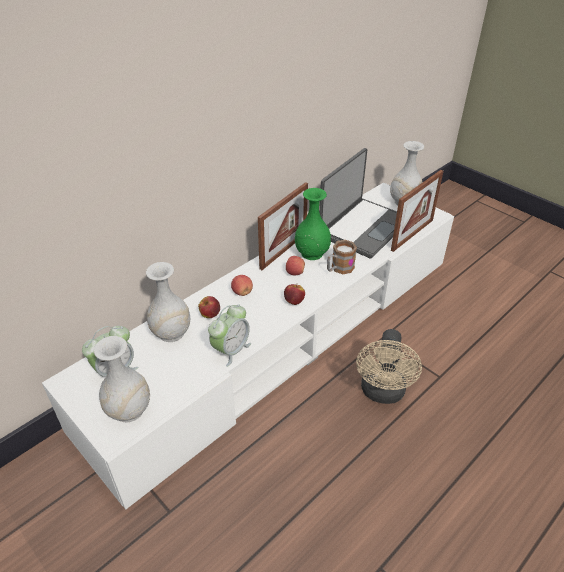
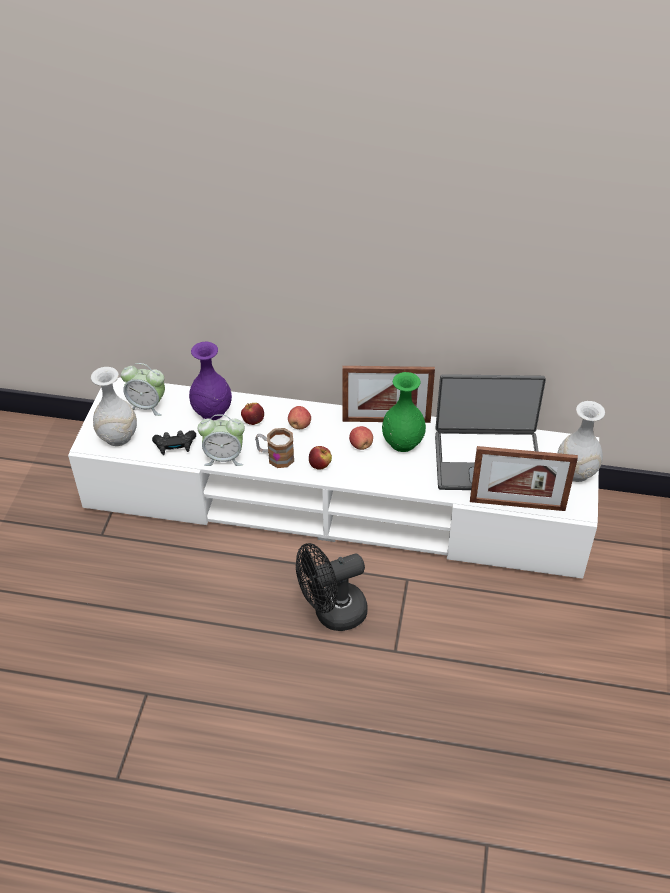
camera: 55 degrees right, 5 degrees up
white vase [146,262,190,342] -> purple vase [189,342,232,420]
mug [327,240,357,274] -> mug moved to [255,428,294,468]
beige fan [356,329,422,404] -> black fan [296,543,368,631]
none -> black game controller [152,430,196,455]

